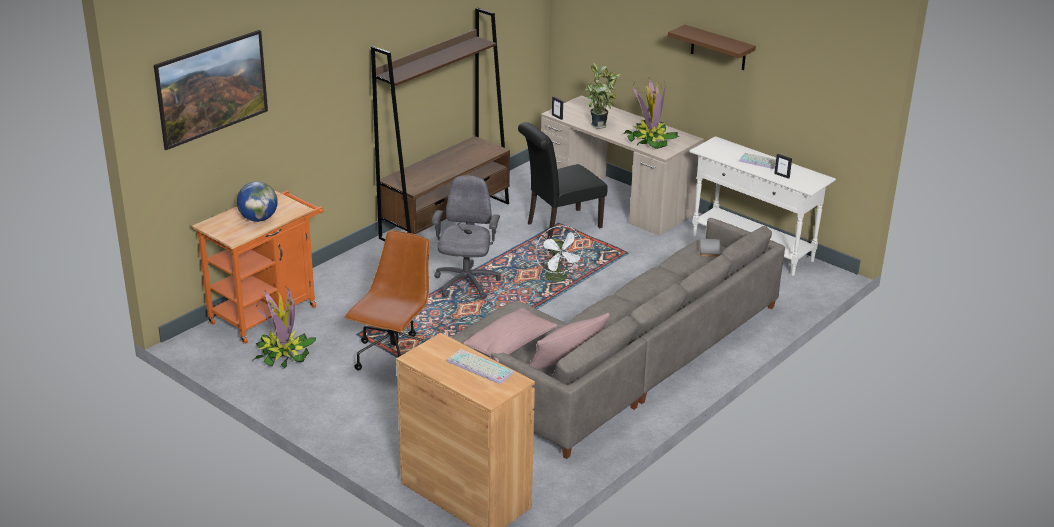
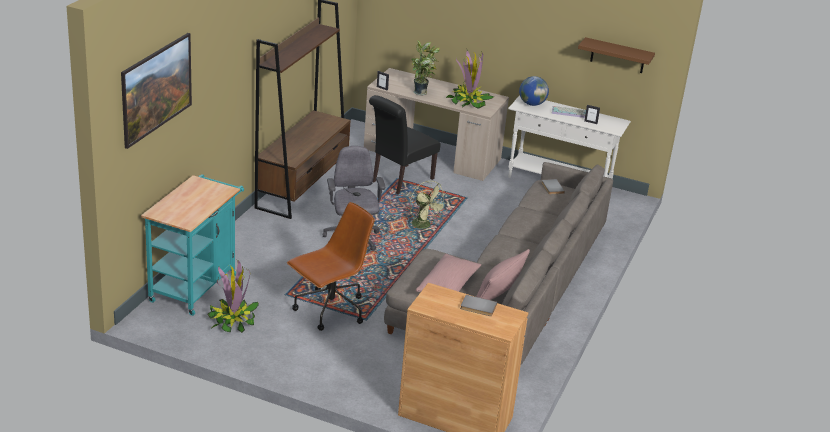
camera: 20 degrees left, 0 degrees up
orange cart [192,190,323,344] -> turquoise cart [141,174,244,316]
globe [237,181,278,222] -> globe moved to [519,76,549,106]
brown office chair [345,230,430,370] -> brown office chair turned 45 degrees clockwise [287,202,375,331]
keyboard [447,349,514,384] -> grey book [460,295,497,316]
white fan [535,226,584,284] -> green fan [410,181,447,232]
brown shelf [668,25,756,70] -> brown shelf moved to [578,37,655,73]

